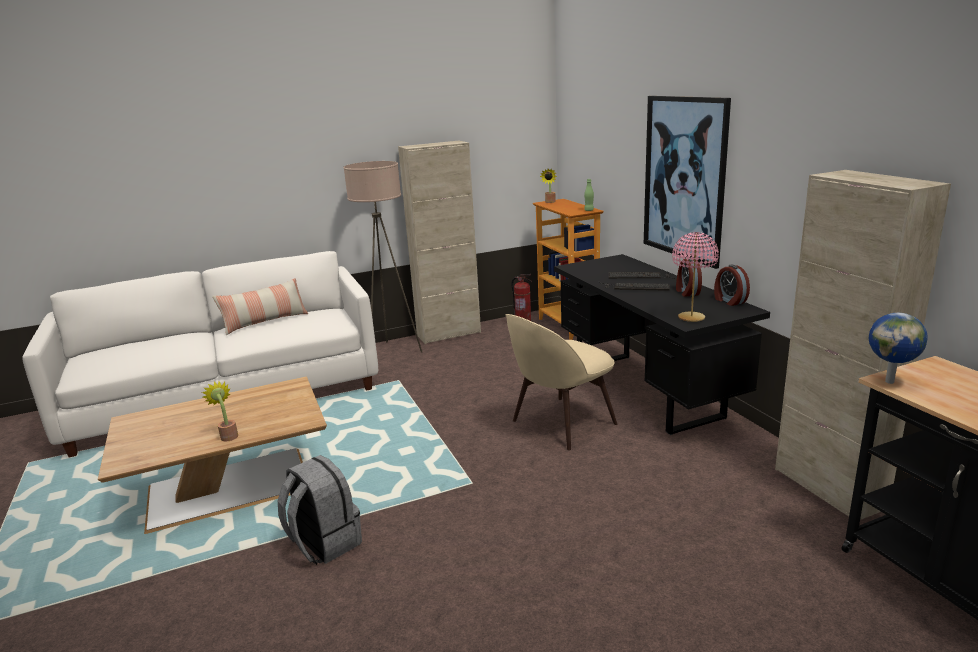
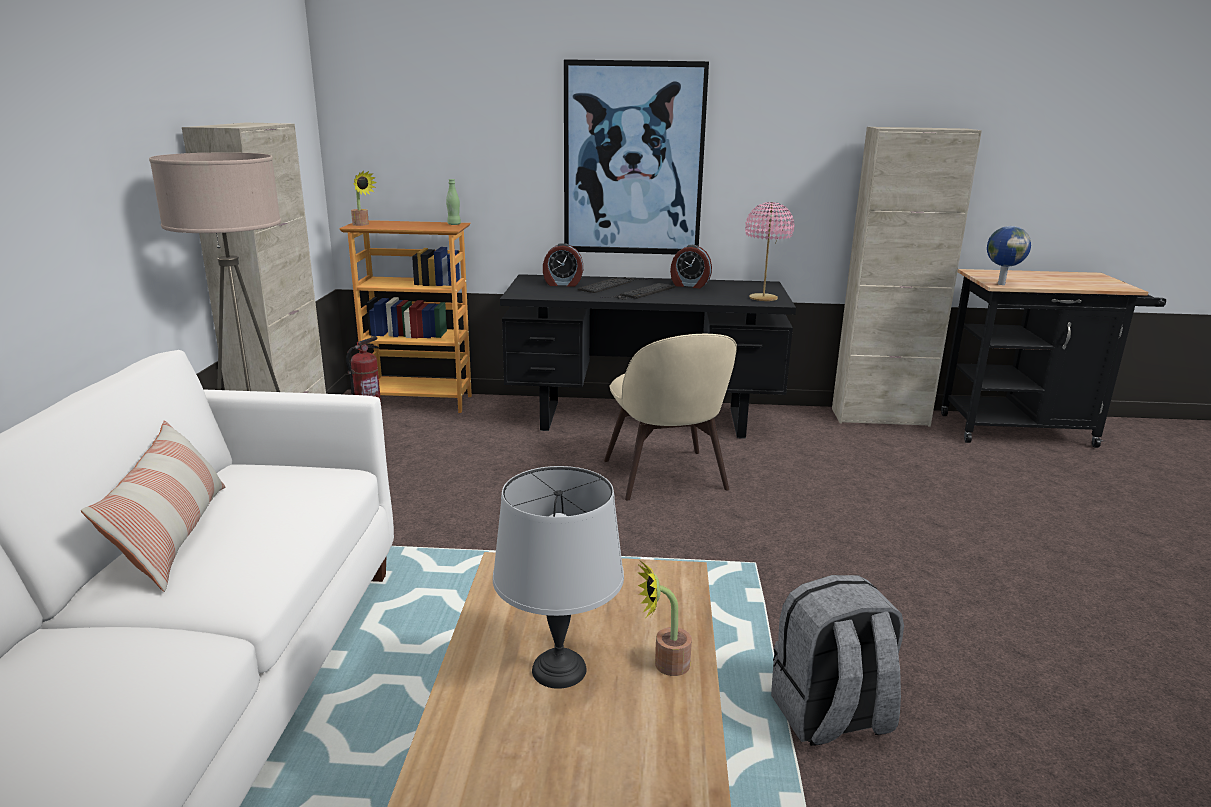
camera: 65 degrees left, 0 degrees up
alarm clock [714,265,750,306] -> alarm clock moved to [543,243,583,287]
none -> grey table lamp [493,466,624,689]

